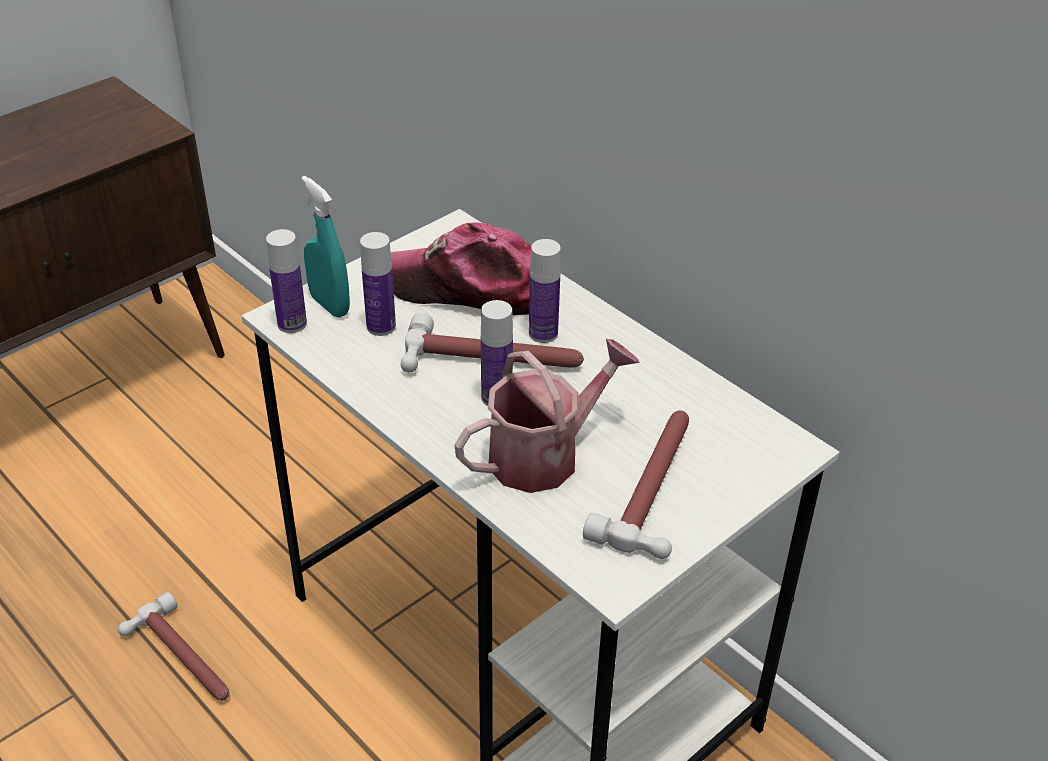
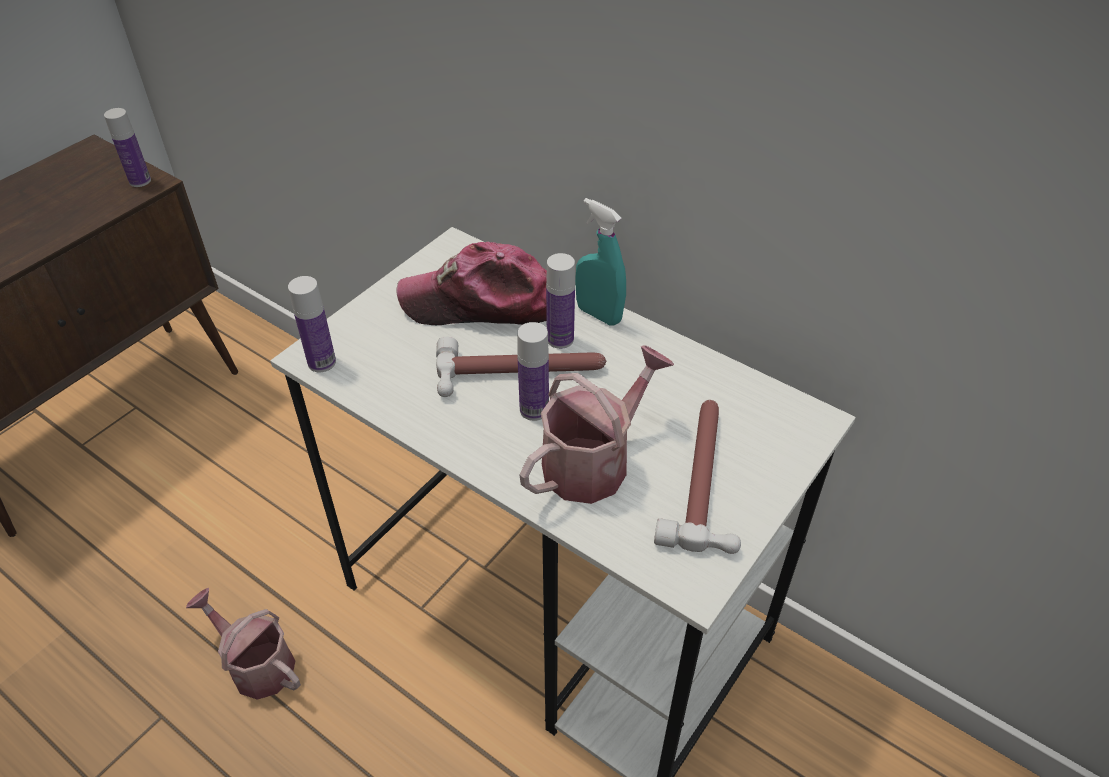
camera: 10 degrees left, 5 degrees up
hammer [118,592,229,701] -> watering can [186,588,301,700]
turquoise spray bottle [301,175,350,318] -> turquoise spray bottle moved to [575,198,626,326]
bottle [360,232,396,336] -> bottle moved to [104,108,151,187]

